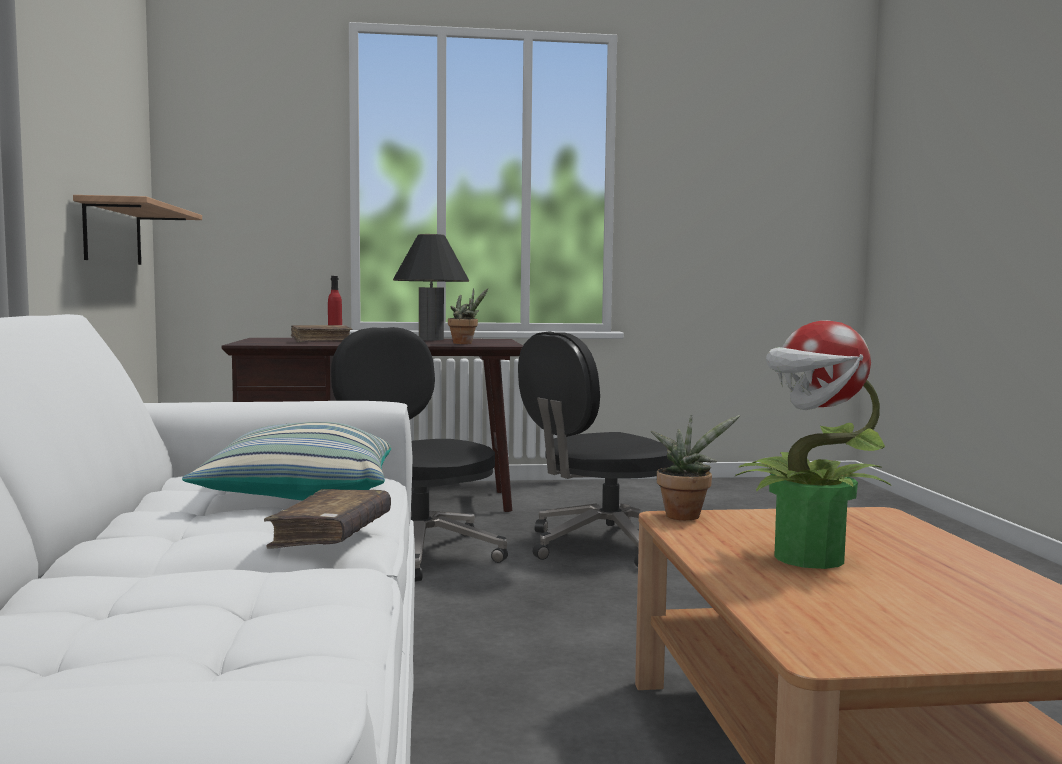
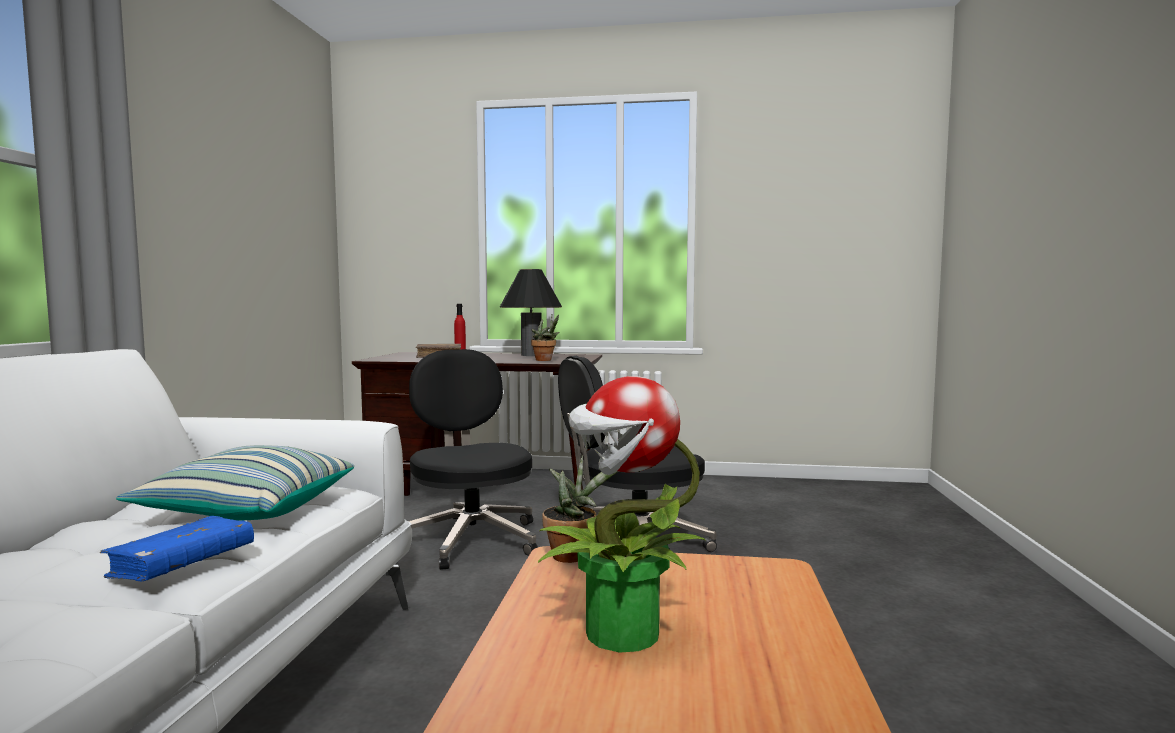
camera: 15 degrees right, 0 degrees up
shelf [73,195,202,265] -> none
brown book [264,489,391,549] -> blue book [100,516,254,581]

